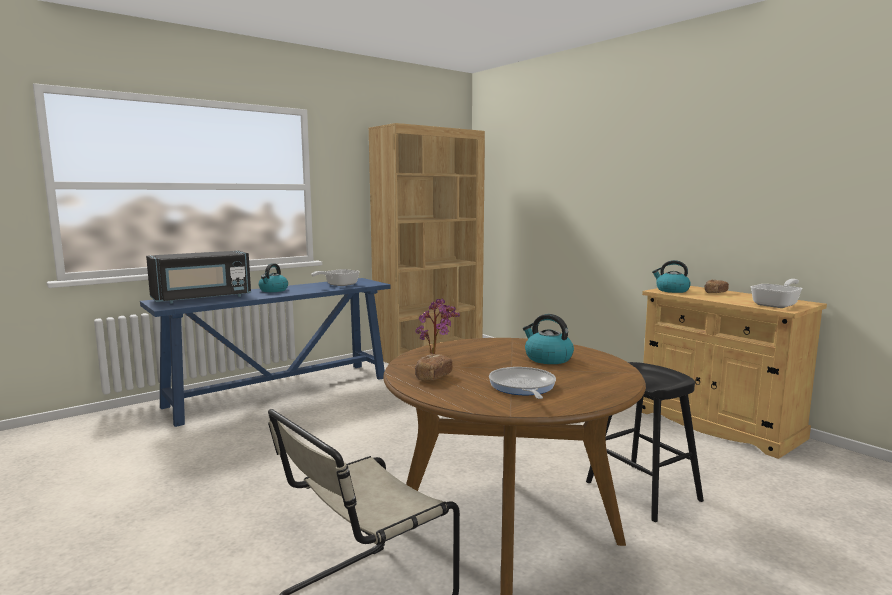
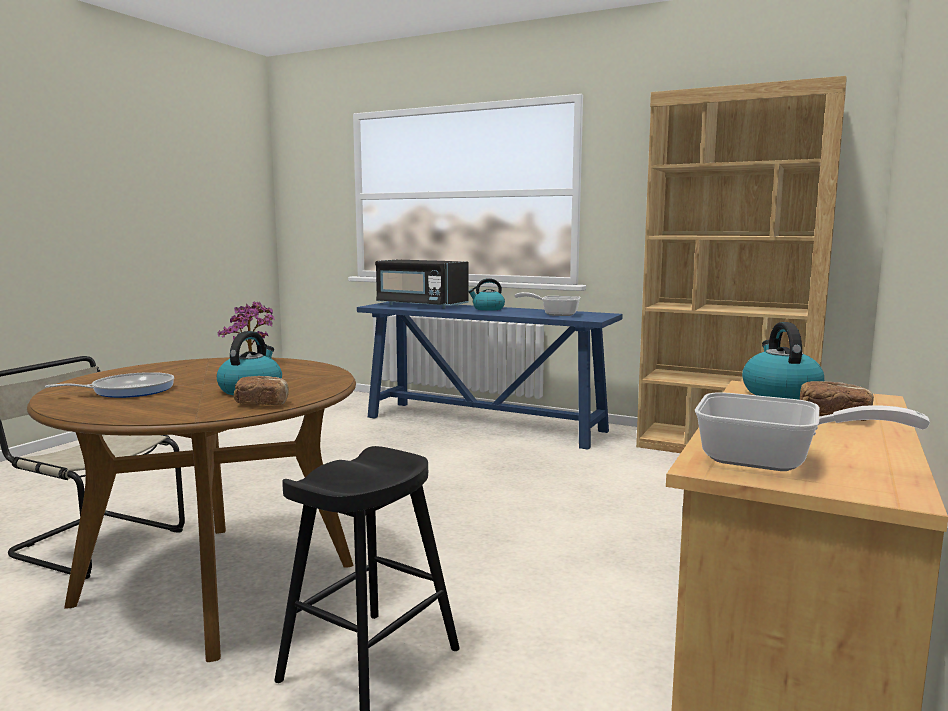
camera: 65 degrees right, 0 degrees up
bread [415,354,453,381] -> bread moved to [234,376,289,405]

